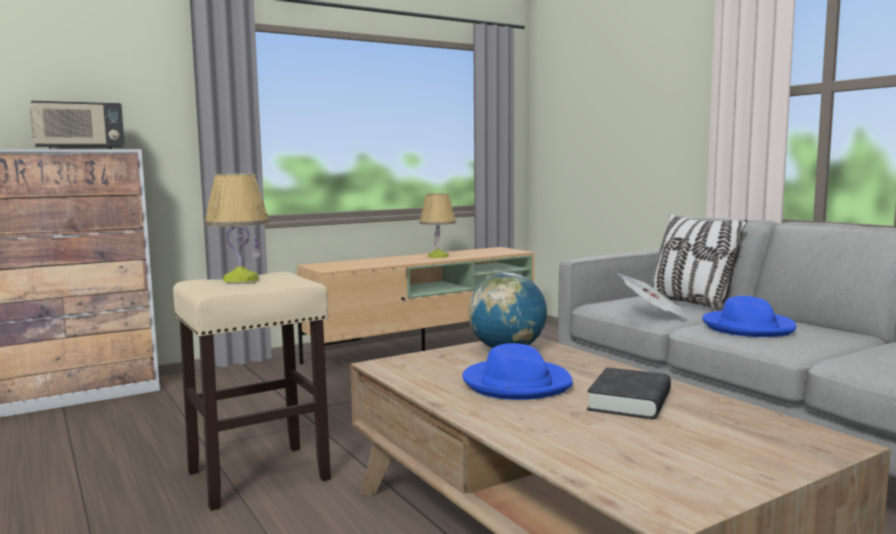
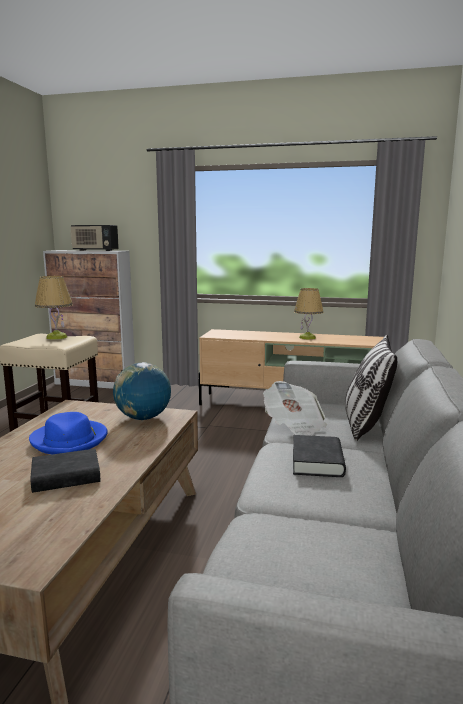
camera: 45 degrees right, 5 degrees up
blue hat [702,296,796,337] -> black book [293,435,346,477]

